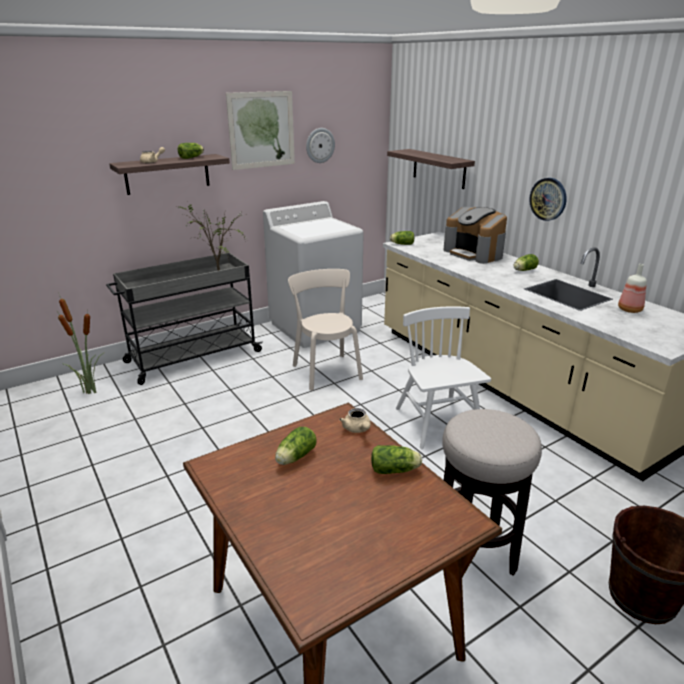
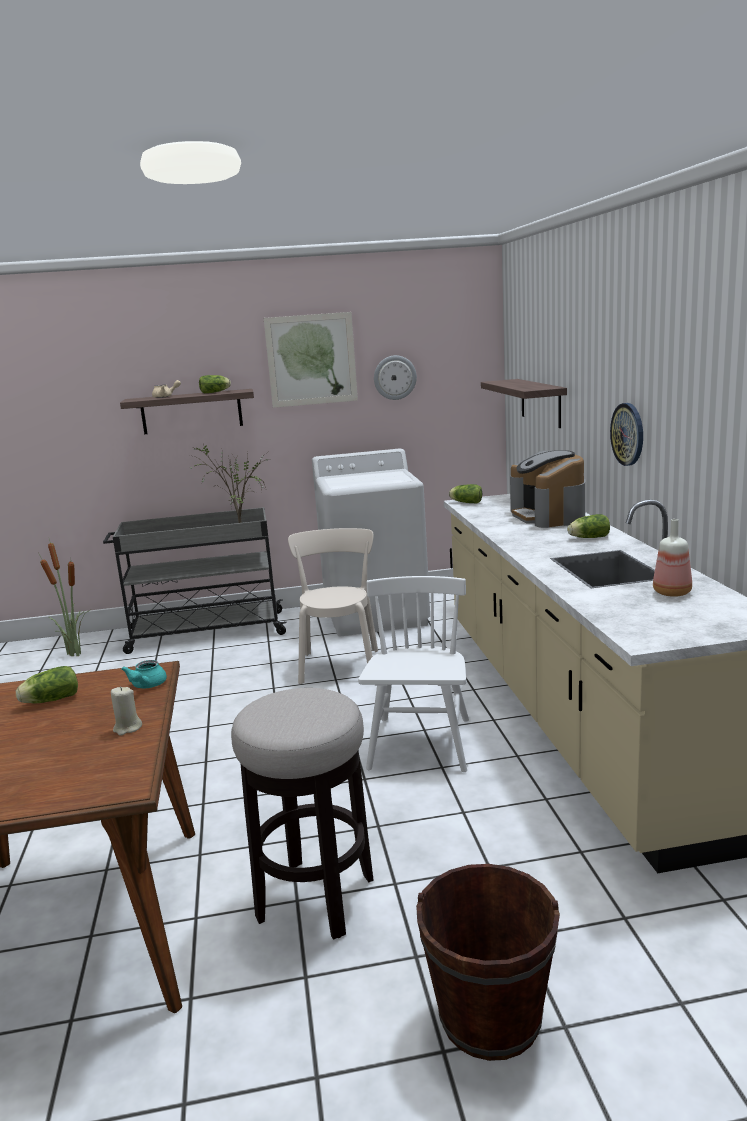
camera: 25 degrees right, 10 degrees down
beige teapot [339,408,371,433] -> turquoise teapot [121,660,167,688]
lettuce [371,445,422,474] -> beige candle [111,686,142,736]

